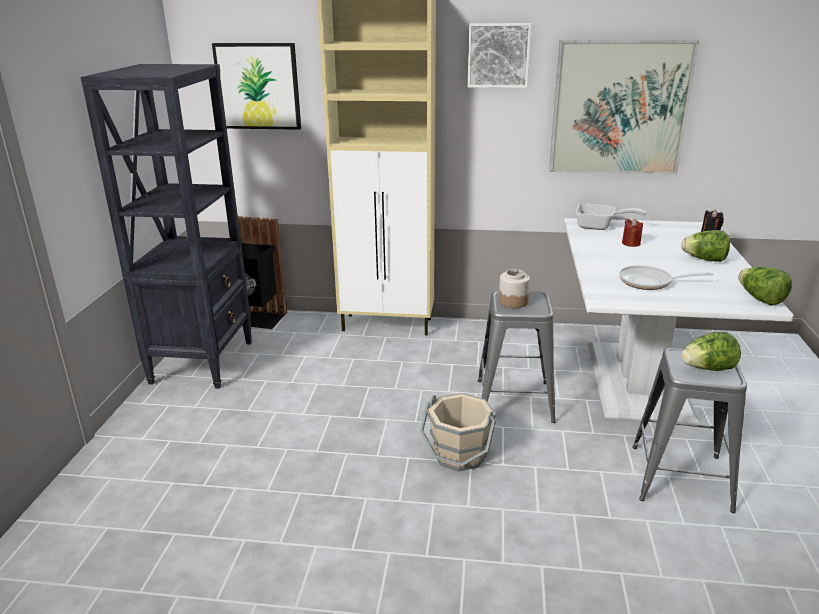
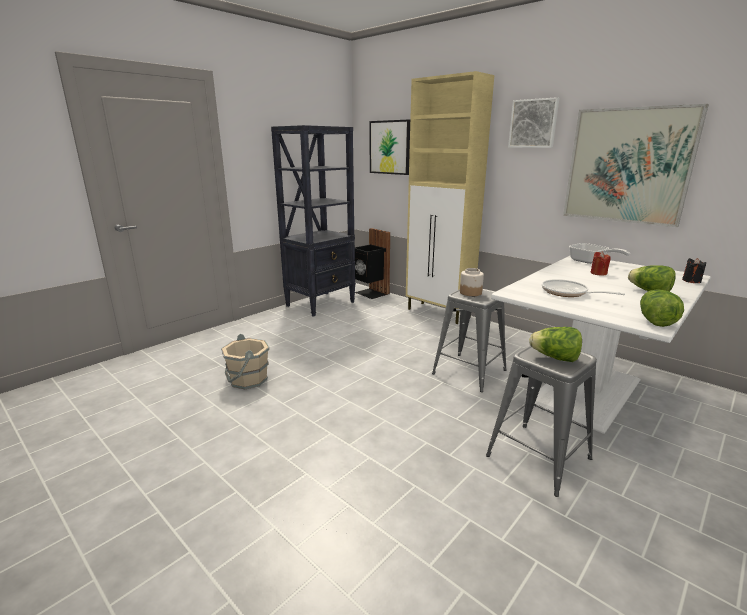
camera: 35 degrees right, 5 degrees down
beige bucket [420,393,496,471] -> beige bucket moved to [221,334,269,389]

